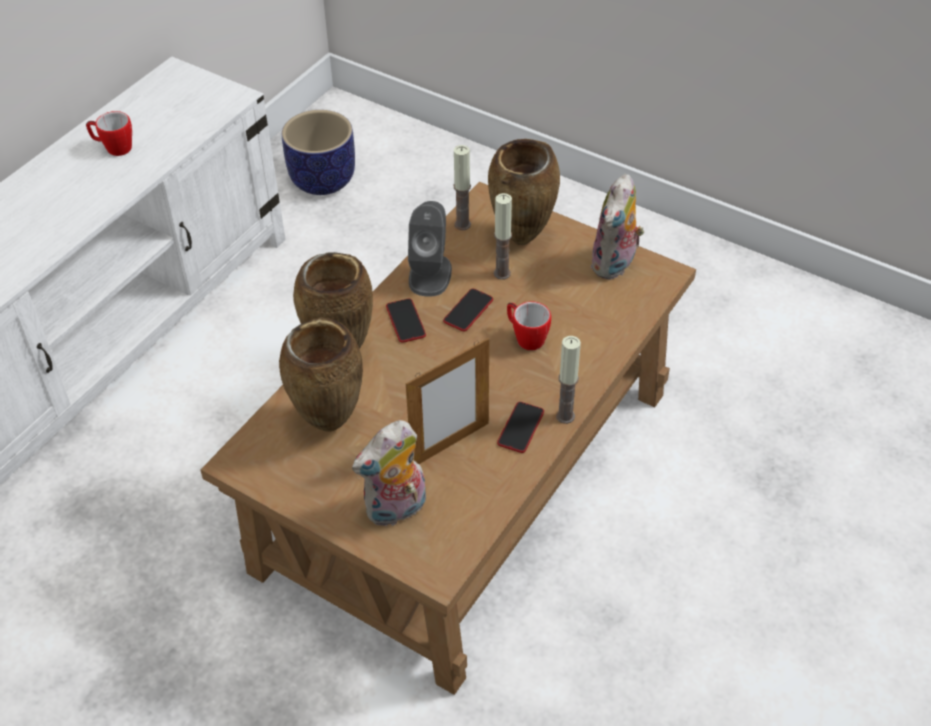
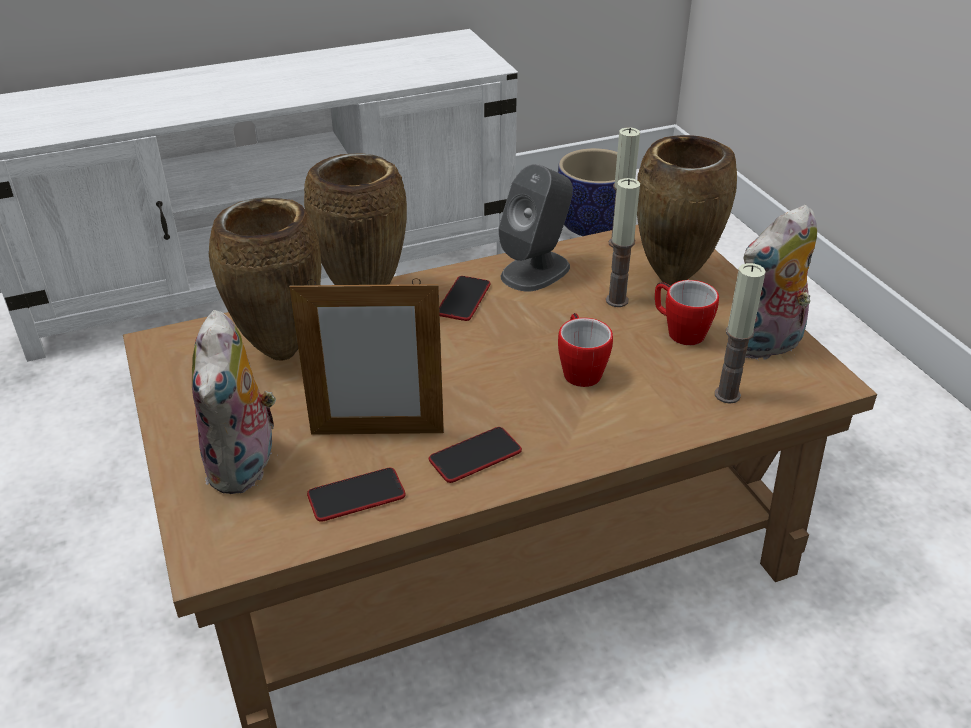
camera: 35 degrees right, 10 degrees down
mug [86,111,132,156] -> mug moved to [655,280,719,345]
plush toy [352,420,426,526] -> plush toy turned 90 degrees counterclockwise [192,310,278,494]
phone [443,288,493,331] -> phone moved to [307,468,406,522]
candle [556,336,581,424] -> candle moved to [715,263,766,404]

